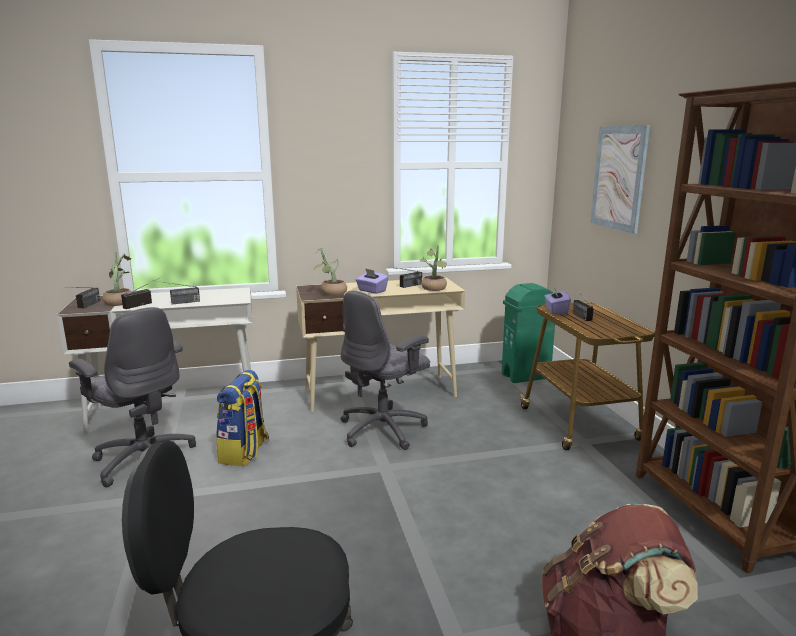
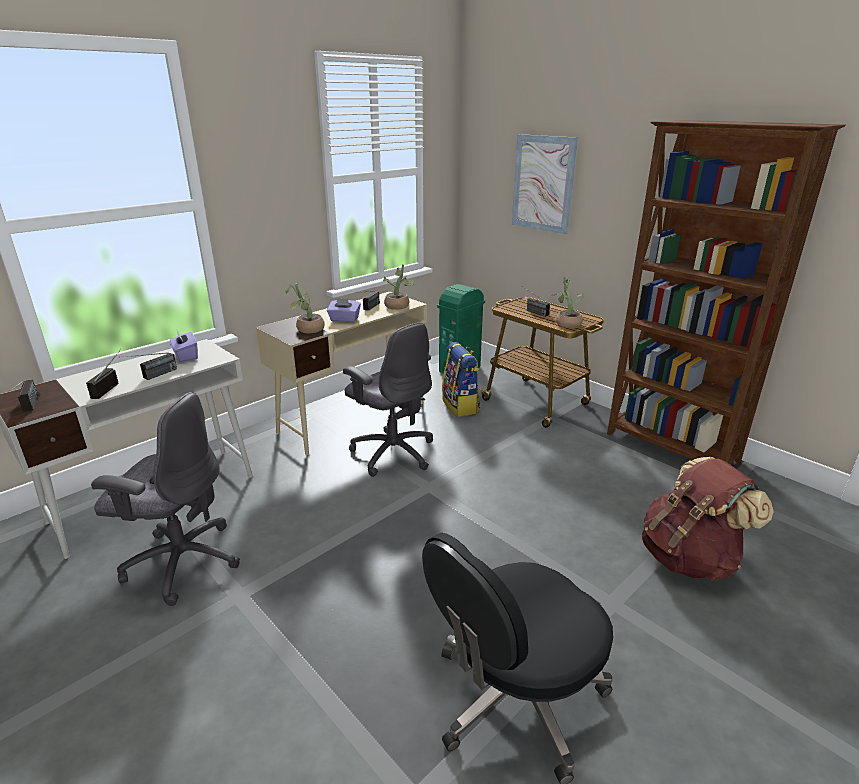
camera: 30 degrees left, 10 degrees up
potted plant [103,252,131,306] -> potted plant moved to [556,277,584,328]
backpack [216,370,269,466] -> backpack moved to [442,342,480,417]
grey office chair [340,290,430,450] -> grey office chair turned 60 degrees counterclockwise [343,323,433,477]
purple tissue box [544,287,571,314] -> purple tissue box moved to [170,329,198,362]

